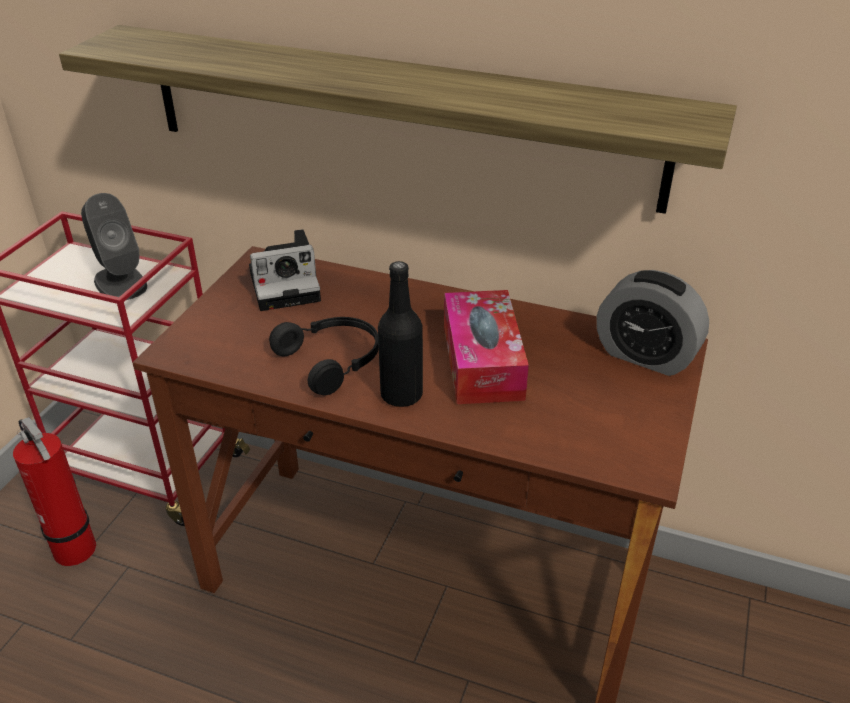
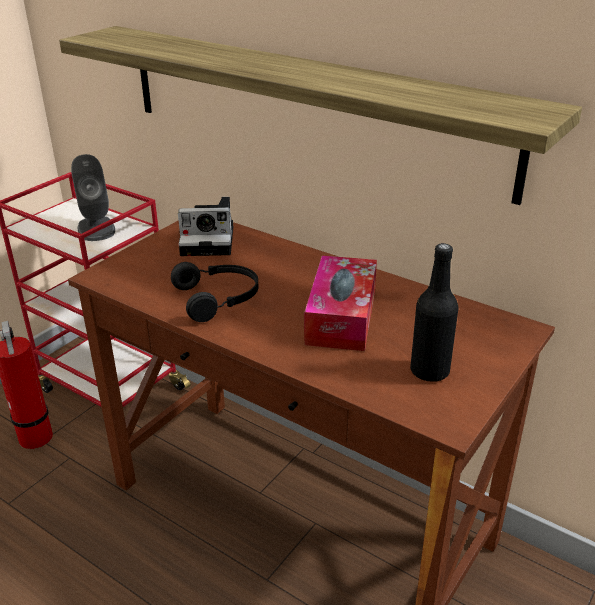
camera: 15 degrees right, 5 degrees down
black bottle [378,261,423,407] -> black bottle moved to [410,243,458,382]
alarm clock [596,270,709,376] -> none

